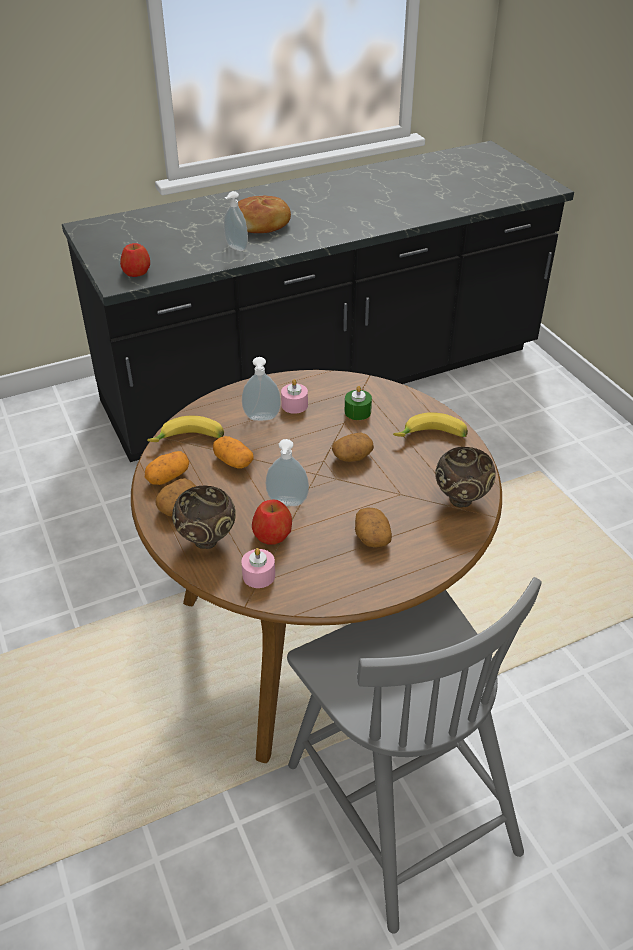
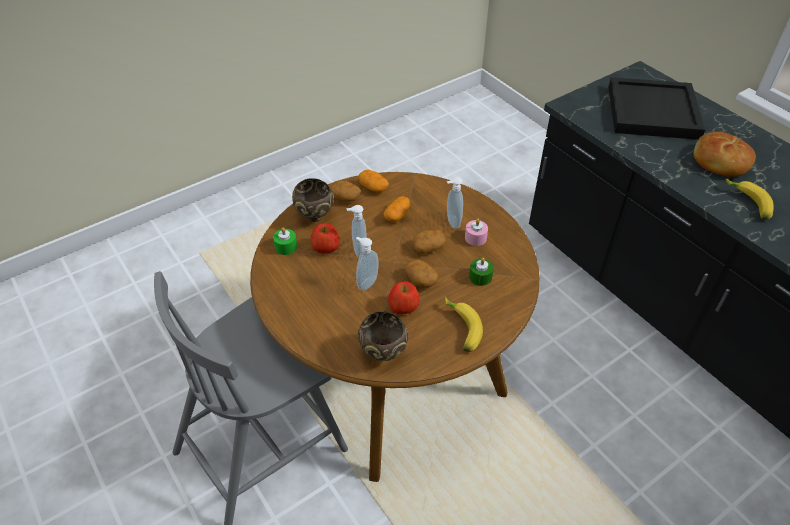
camera: 80 degrees right, 5 degrees up
apple [120,243,150,277] -> apple moved to [388,281,420,314]
banana [147,416,224,442] -> banana moved to [726,178,774,220]
soap dispenser [224,191,248,251] -> soap dispenser moved to [356,237,379,291]
pink candle [241,548,275,588] -> green candle [273,227,297,255]
potato [355,508,392,548] -> potato moved to [413,230,446,254]
none -> black tray [608,77,705,140]

